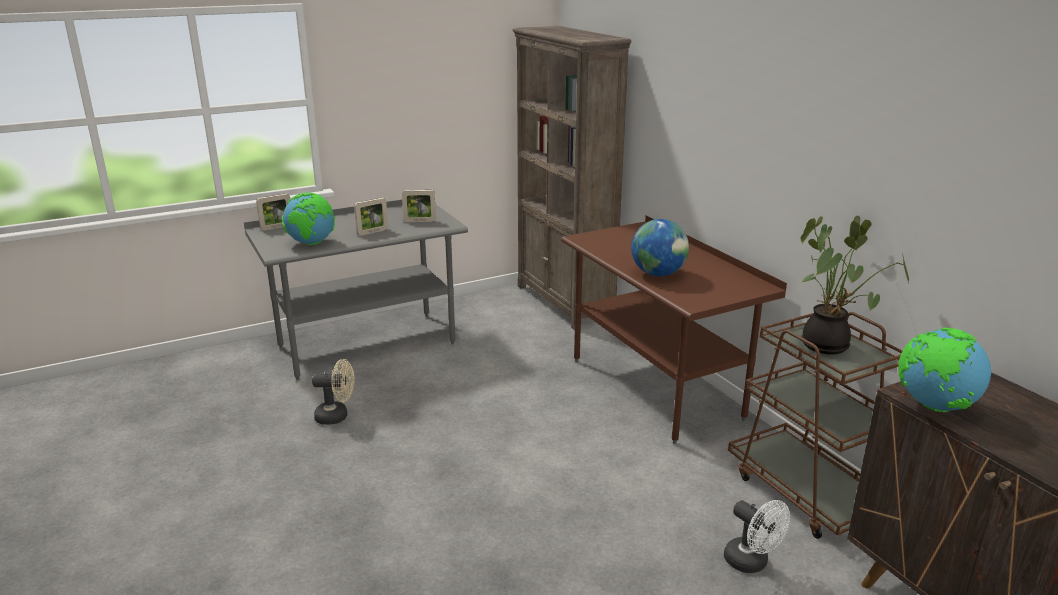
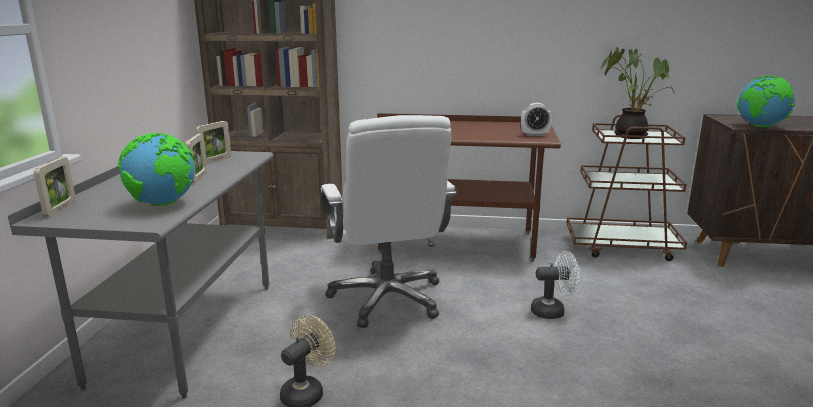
camera: 55 degrees left, 5 degrees down
globe [631,219,689,276] -> none
white fan [724,500,790,573] -> white fan moved to [531,251,580,319]
none -> white office chair [321,115,457,328]
none -> alarm clock [521,103,552,136]

